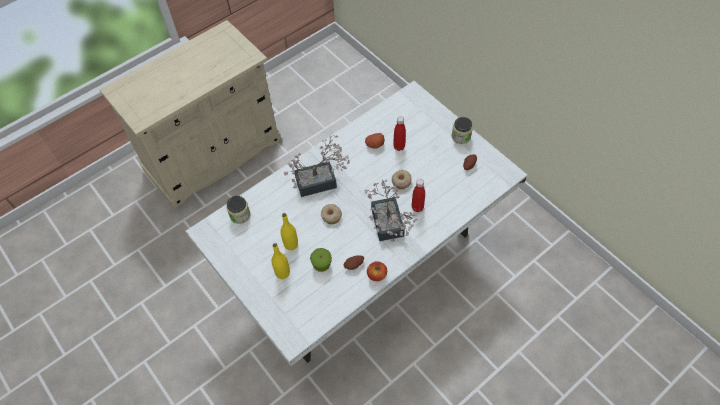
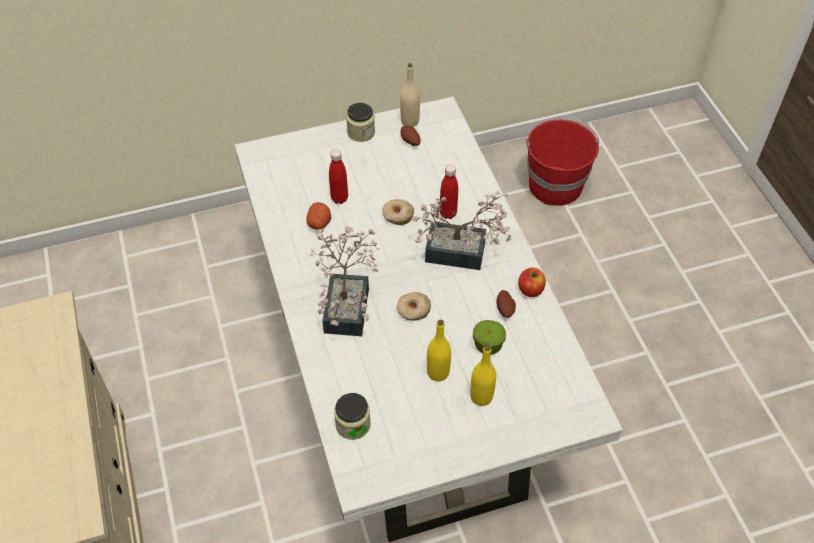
camera: 70 degrees left, 5 degrees down
none -> beige bottle [400,63,420,127]
none -> red bucket [525,119,599,206]

